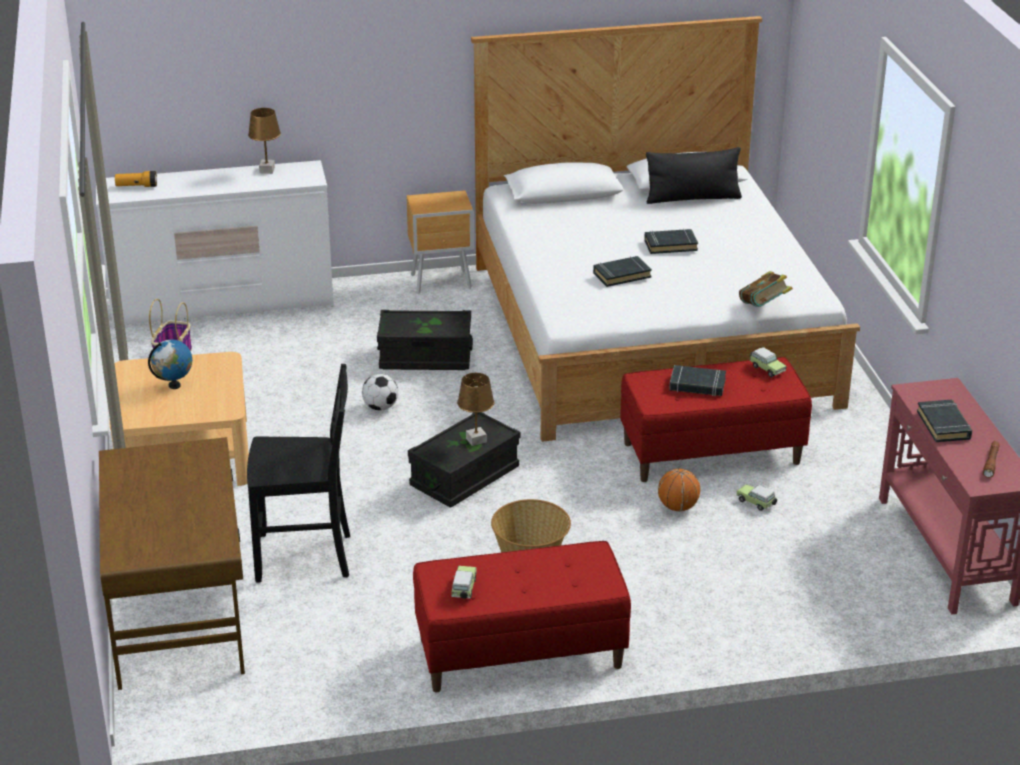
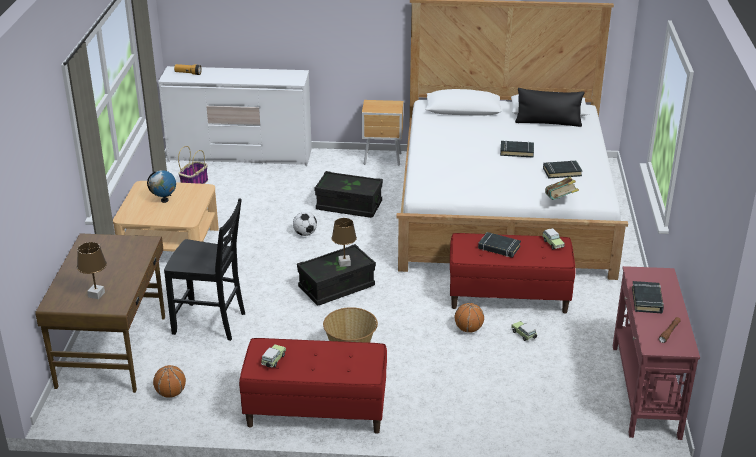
camera: 15 degrees right, 0 degrees up
brown table lamp [248,108,281,174] -> brown table lamp moved to [77,242,107,299]
black book [593,256,652,287] -> black book moved to [543,161,583,179]
none -> basketball [153,365,186,398]

